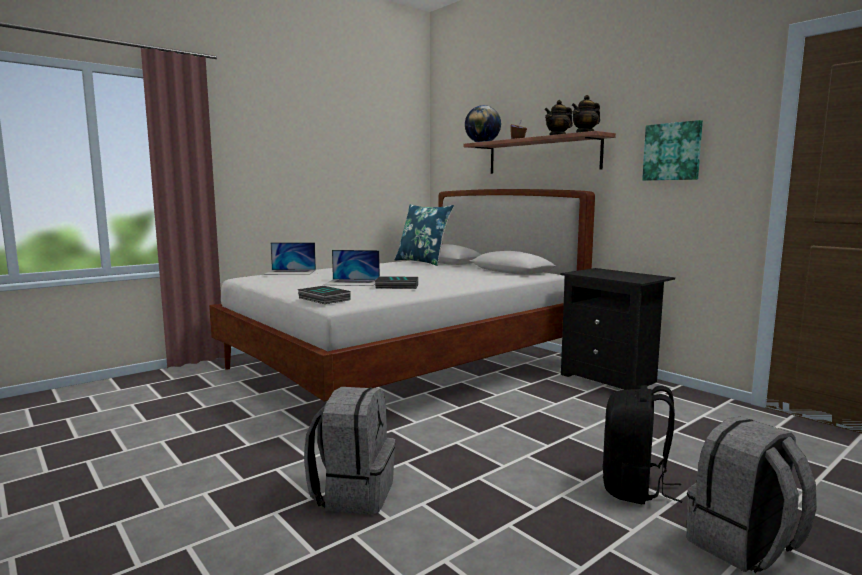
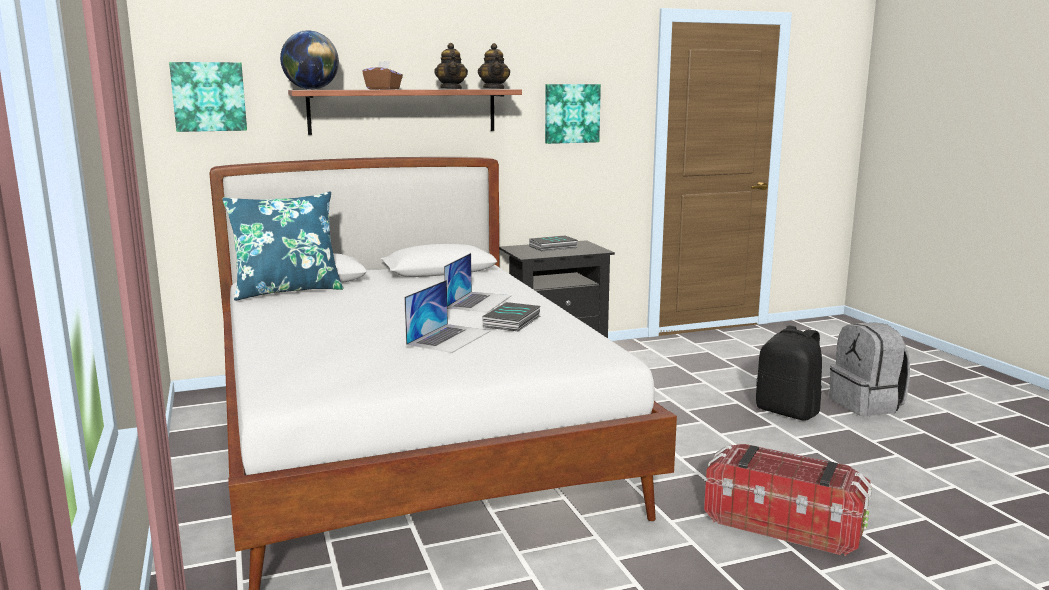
camera: 70 degrees left, 5 degrees up
laptop [264,243,316,275] -> laptop moved to [444,253,512,313]
book [298,286,351,304] -> book moved to [529,236,578,251]
grey backpack [304,387,395,514] -> storage box [704,444,872,556]
none -> picture [169,62,247,132]

